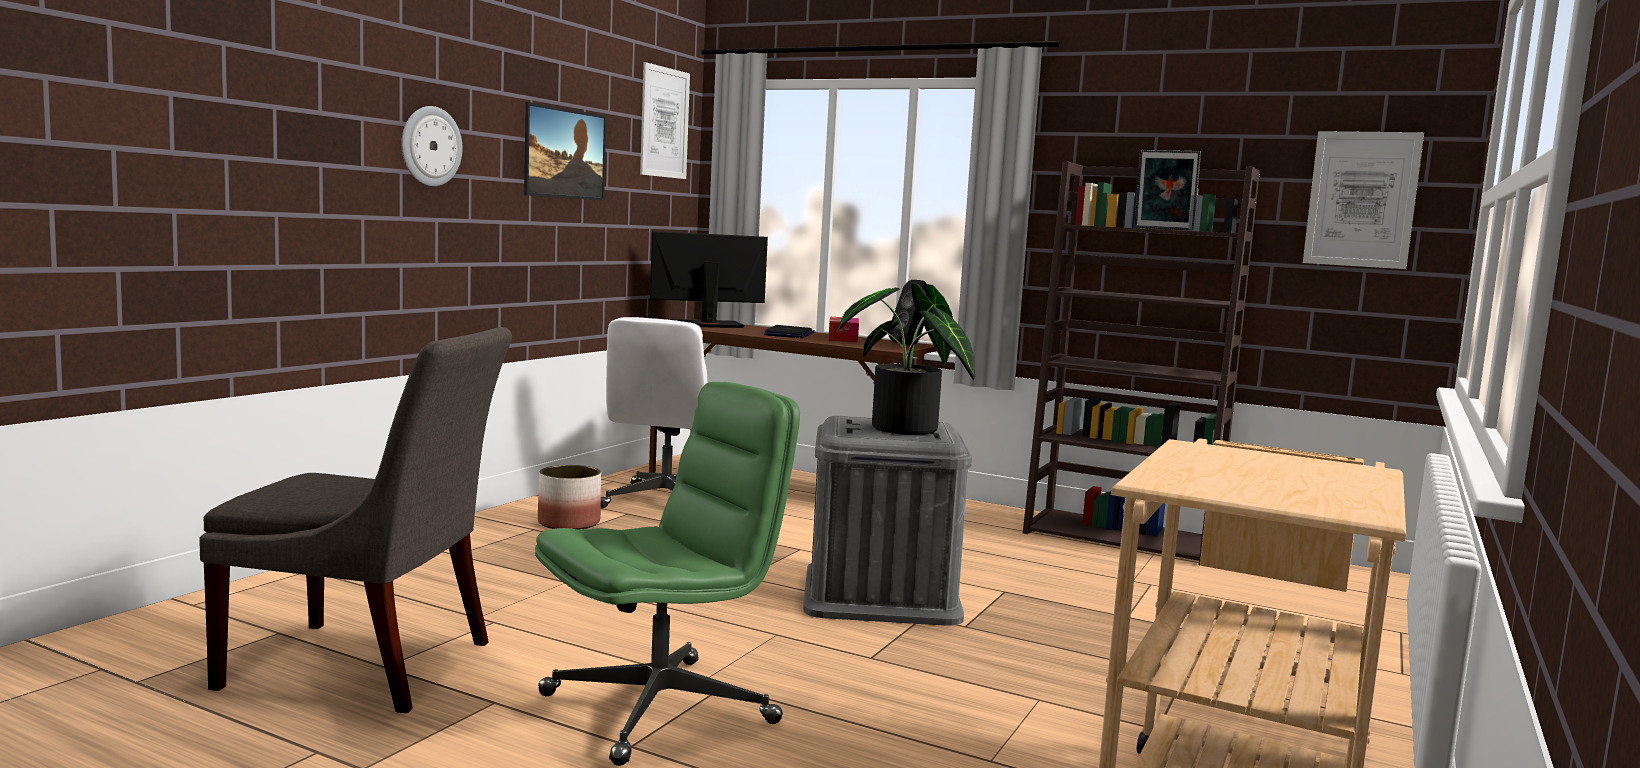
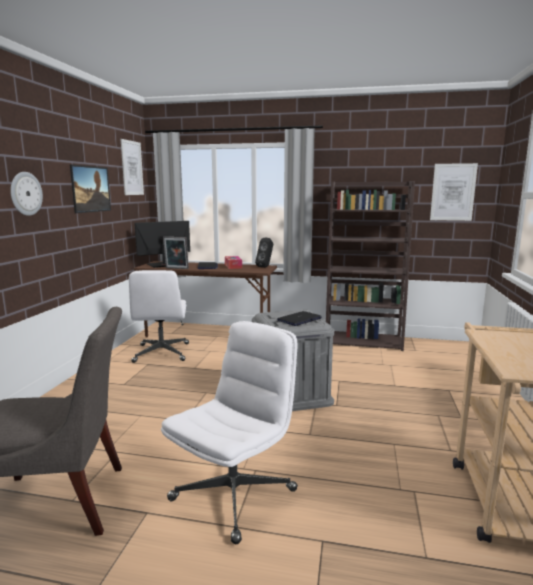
camera: 15 degrees left, 5 degrees up
green office chair [535,382,800,766] -> white office chair [161,321,298,544]
planter [538,465,601,530] -> none
potted plant [838,284,975,435] -> laptop [277,311,322,326]
picture frame [1134,150,1201,230] -> picture frame moved to [163,237,189,269]

